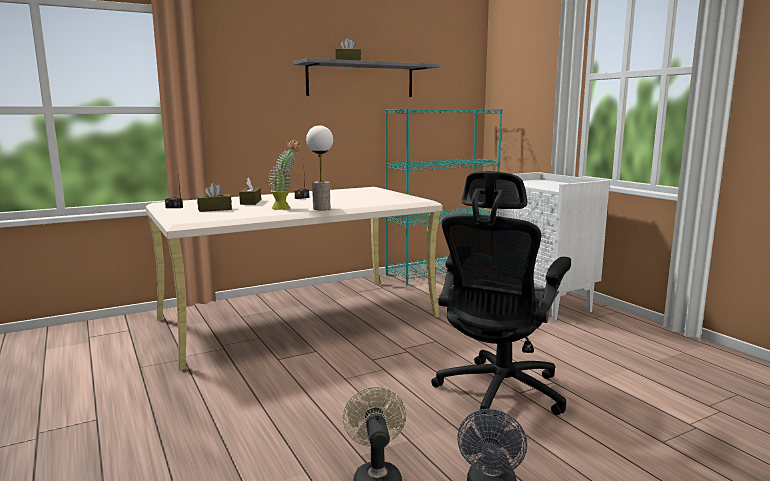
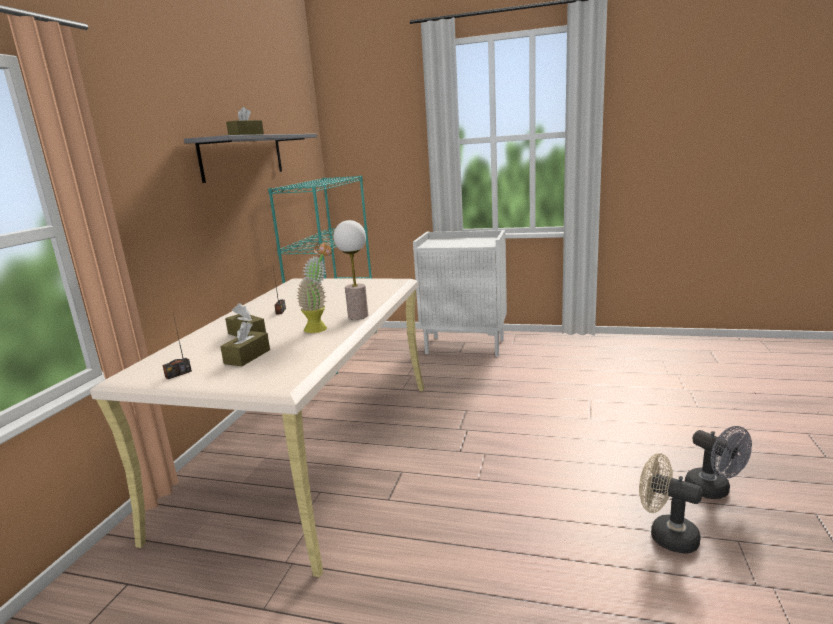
camera: 45 degrees left, 5 degrees up
office chair [431,171,571,416] -> none

